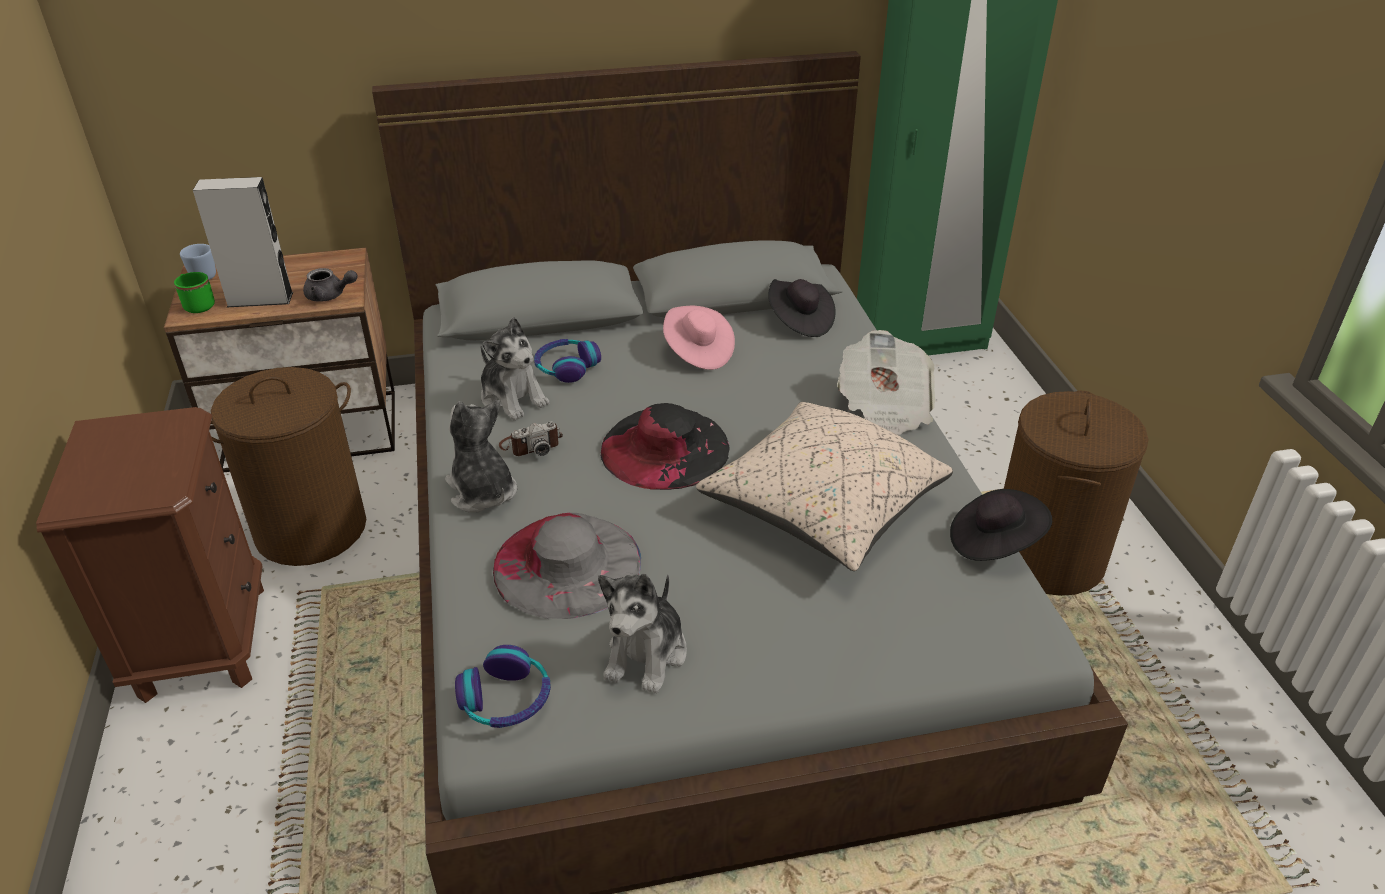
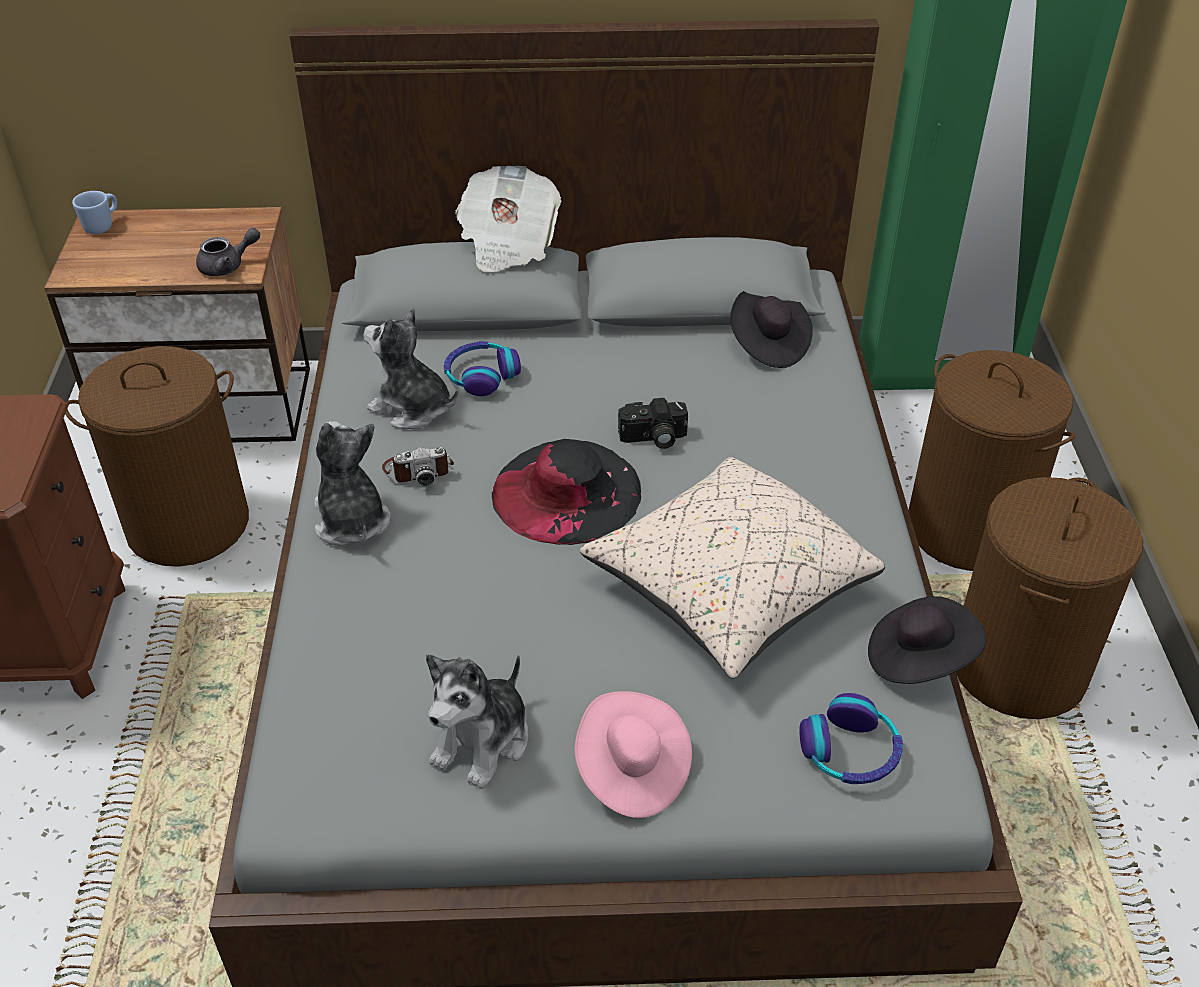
camera: 10 degrees right, 5 degrees up
green mug [174,272,215,313] -> none
grey speaker [193,177,293,308] -> none
grey teapot [303,268,357,302] -> grey teapot turned 45 degrees counterclockwise [196,228,260,276]
headphones [455,645,551,728] -> headphones moved to [799,693,903,784]
plush toy [481,317,550,421] -> plush toy turned 150 degrees clockwise [364,308,458,429]
grey hat [493,513,641,619] -> none
pink hat [663,306,735,370] -> pink hat moved to [575,691,692,818]
newspaper [837,330,935,435] -> newspaper moved to [456,166,561,272]
none -> camera [618,398,688,449]
none -> brown laundry basket [908,350,1076,571]

